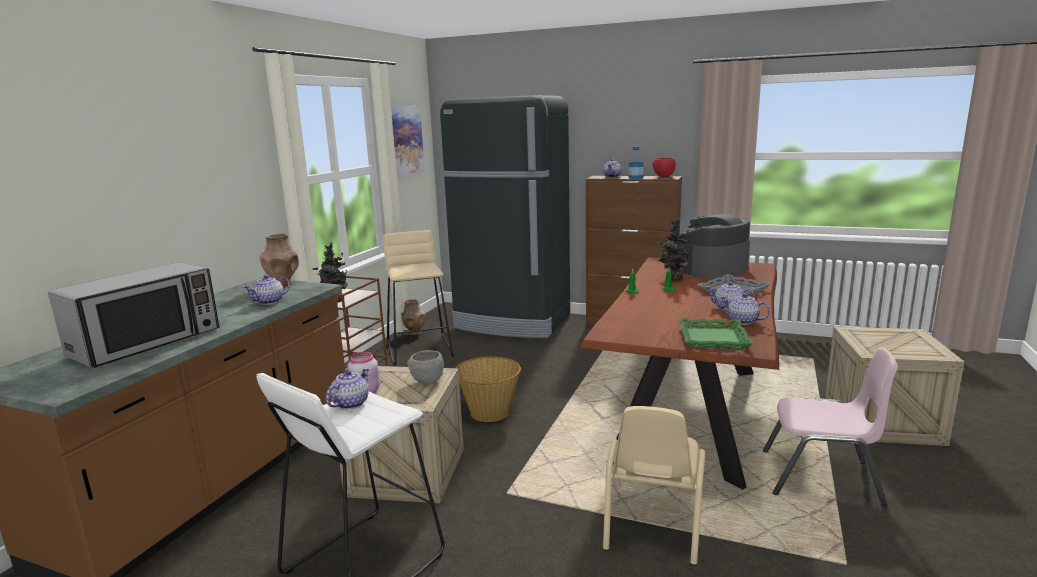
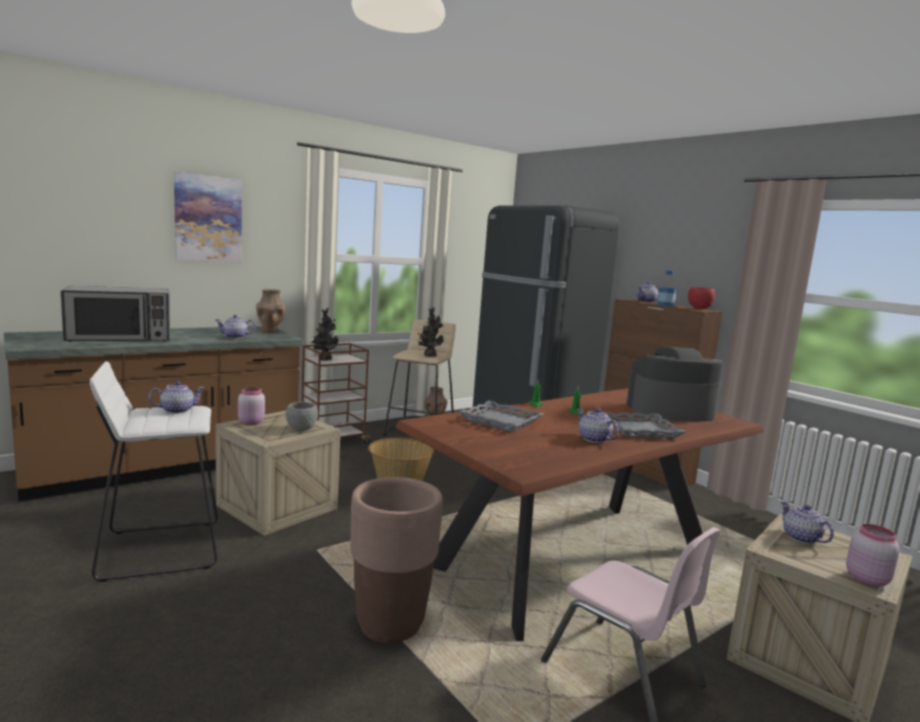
camera: 30 degrees right, 5 degrees down
picture [391,106,425,177] -> picture moved to [174,172,242,262]
beige chair [603,406,705,566] -> brown planter [350,477,443,643]
potted plant [656,218,693,281] -> potted plant moved to [418,308,443,357]
green tray [679,318,753,349] -> none
teapot [720,293,770,325] -> teapot moved to [780,501,834,544]
none -> grey tray [459,400,543,432]
none -> pink jar [846,524,900,587]

